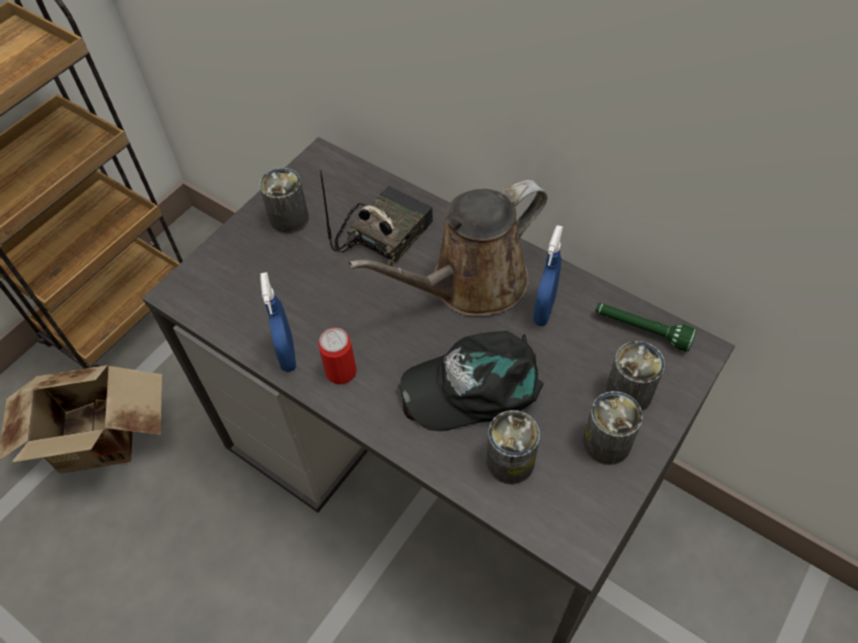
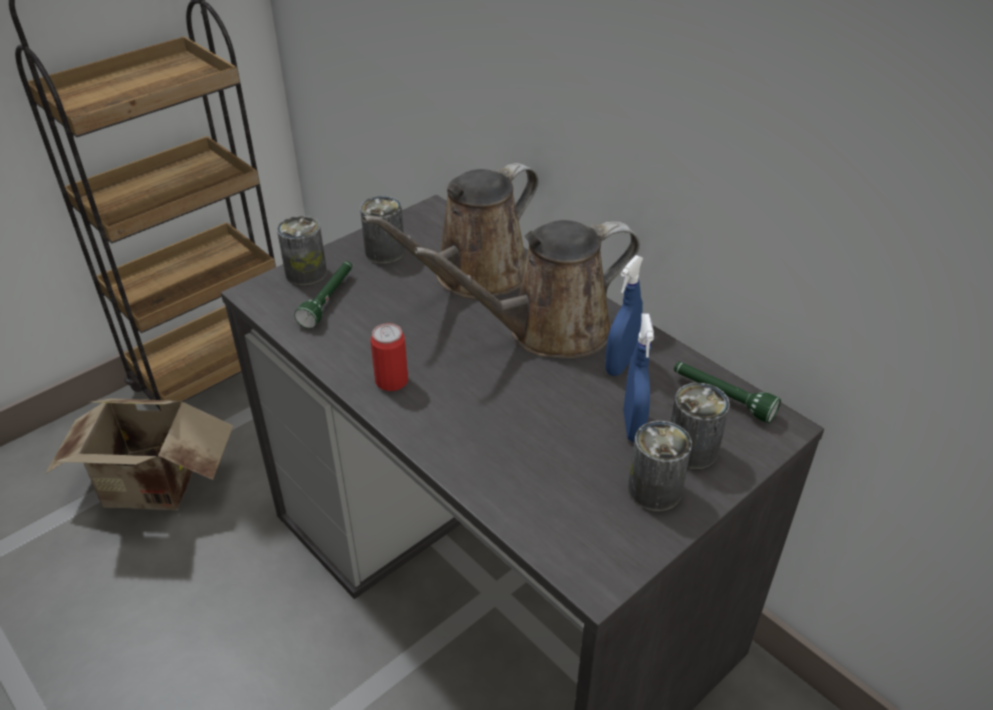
camera: 10 degrees right, 15 degrees down
blue spray bottle [260,272,296,372] -> blue spray bottle moved to [623,314,654,442]
radio [320,170,433,266] -> brown watering can [362,163,539,299]
black cap [398,331,543,431] -> none
can [486,410,540,484] -> can moved to [277,216,327,286]
none -> green flashlight [294,261,352,329]

